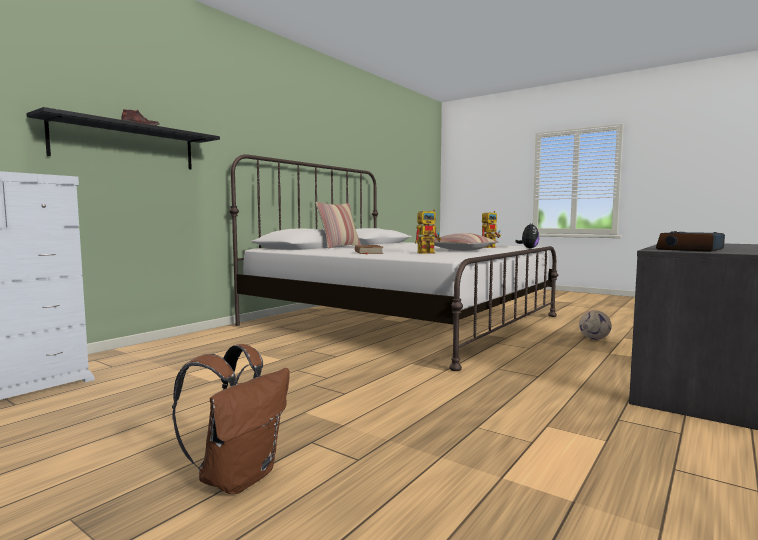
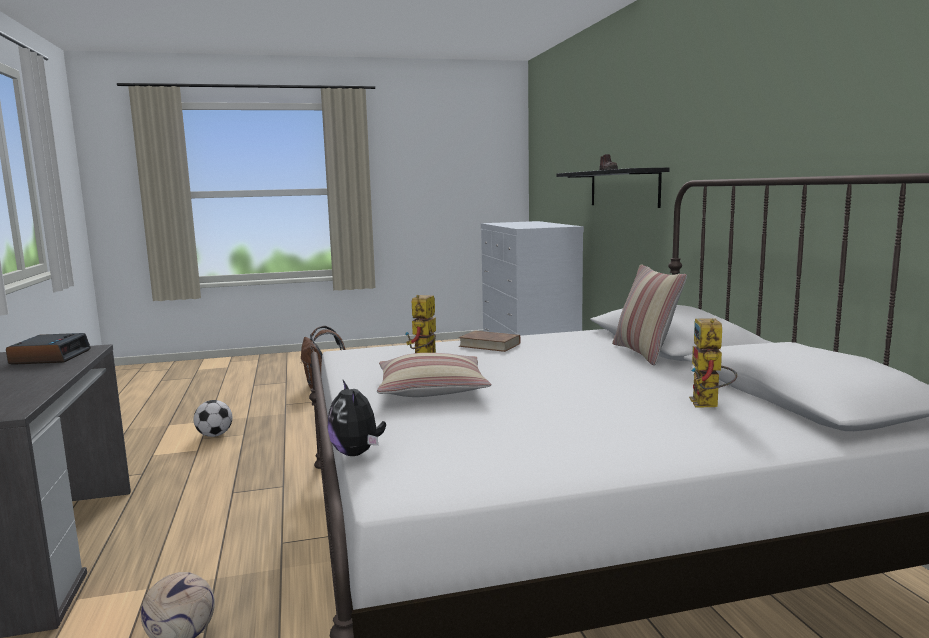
camera: 130 degrees right, 5 degrees up
toy robot [482,211,501,248] -> toy robot moved to [689,318,737,408]
none -> football [194,400,232,437]

